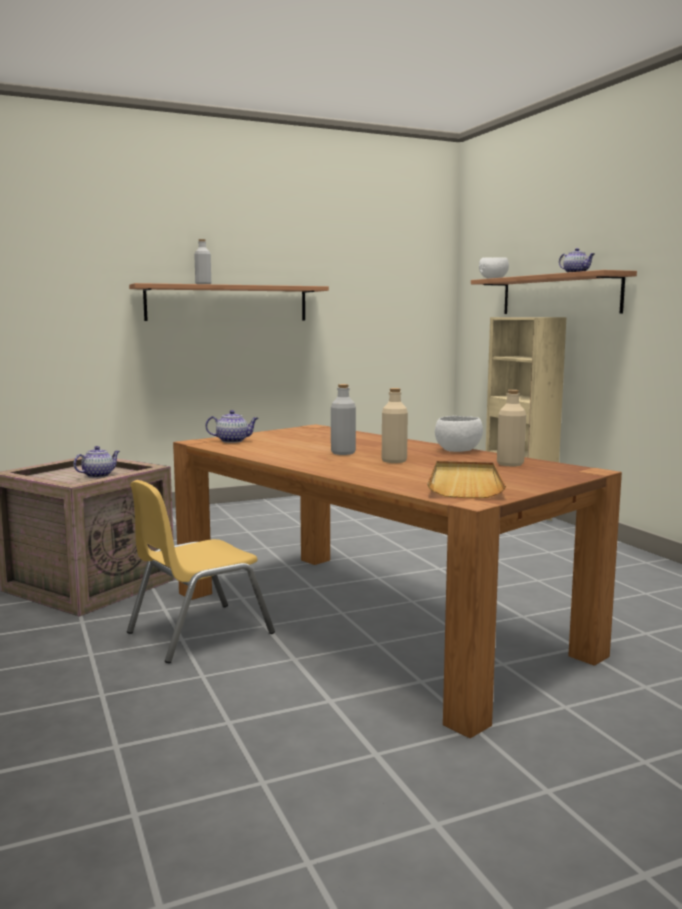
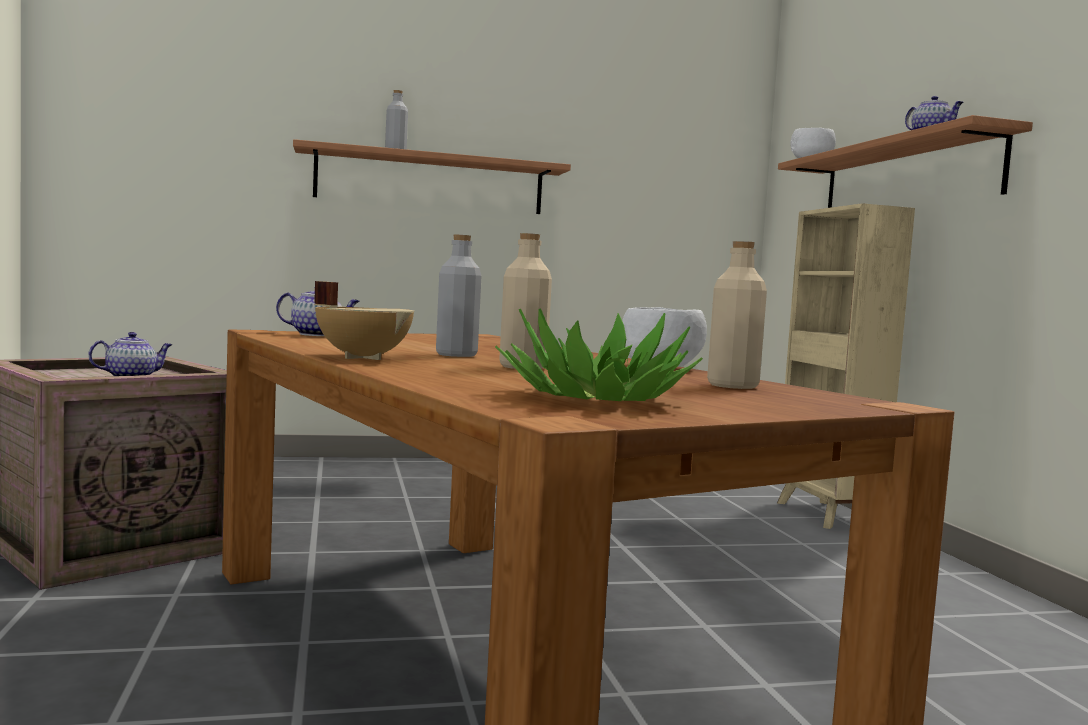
camera: 10 degrees right, 5 degrees down
yellow chair [127,480,275,663] -> none
beige tray [427,461,506,498] -> potted plant [495,308,703,401]
none -> beige cooking pot [314,281,414,360]

